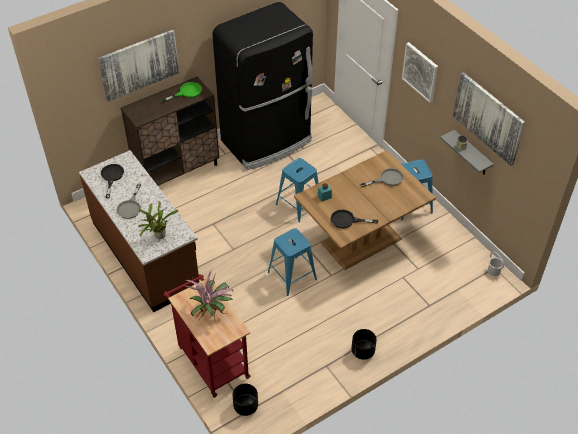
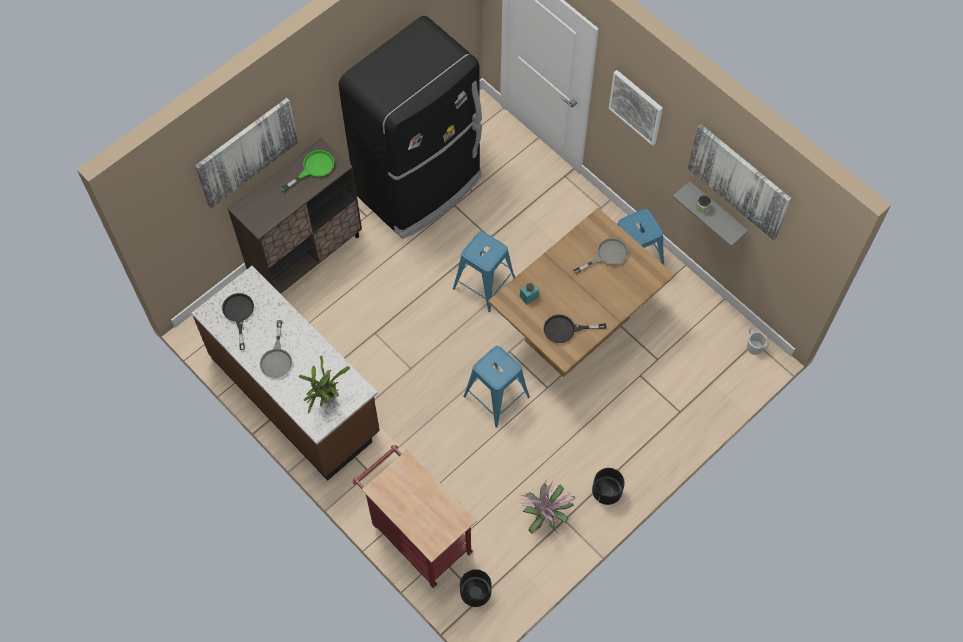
camera: 10 degrees left, 15 degrees up
potted plant [186,270,234,322] -> potted plant moved to [520,479,575,534]

